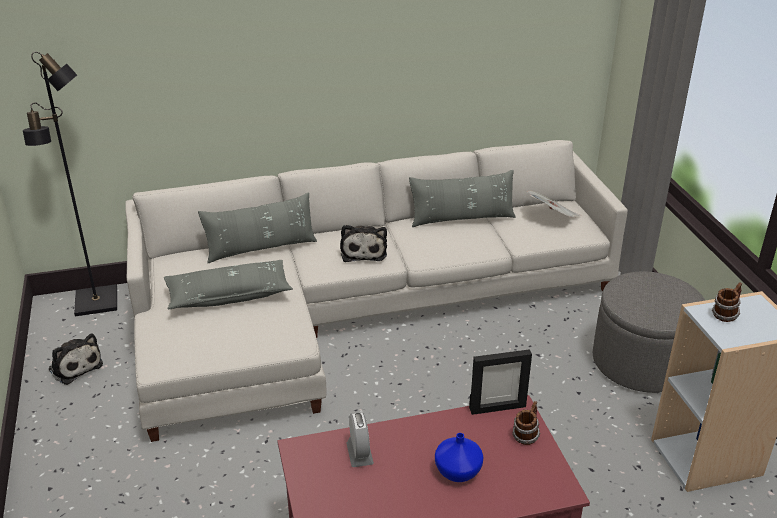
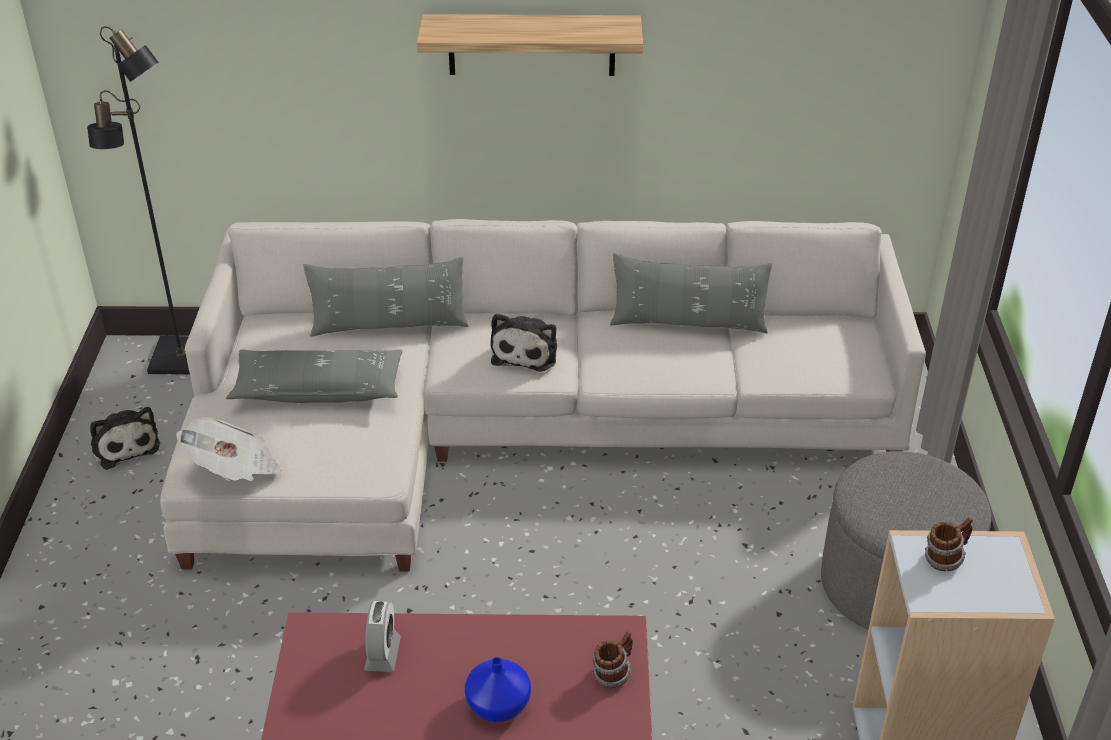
camera: 15 degrees right, 5 degrees up
picture frame [469,349,532,415] -> none
newspaper [527,190,581,218] -> newspaper moved to [176,417,282,481]
none -> shelf [417,14,643,76]

